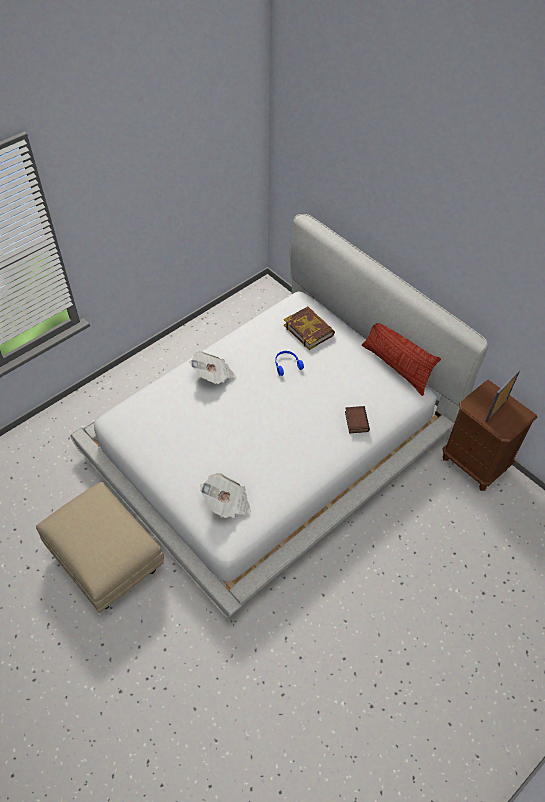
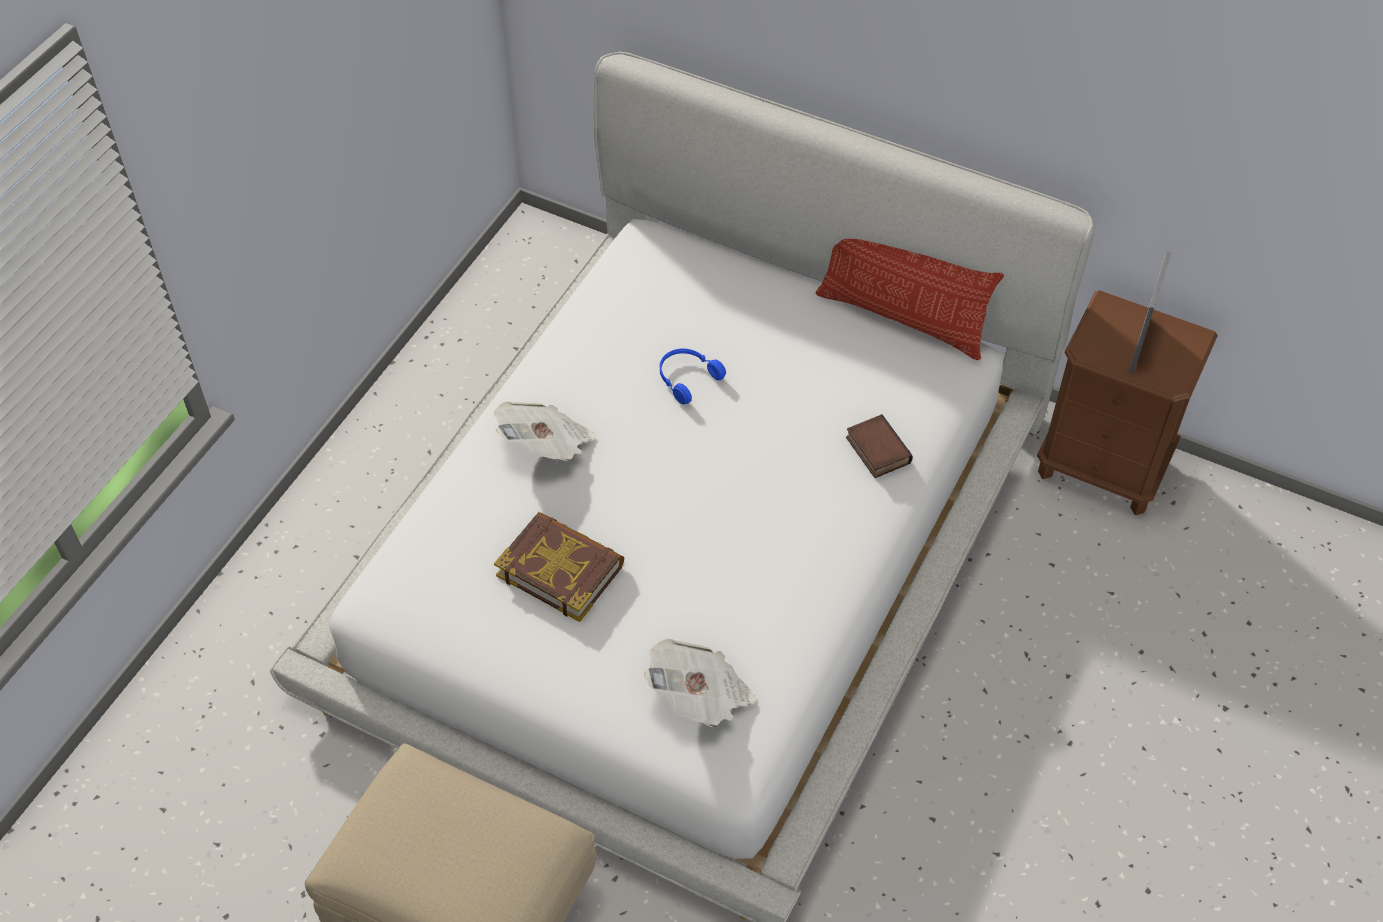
camera: 20 degrees left, 0 degrees up
book [284,307,335,350] -> book moved to [494,512,624,622]

